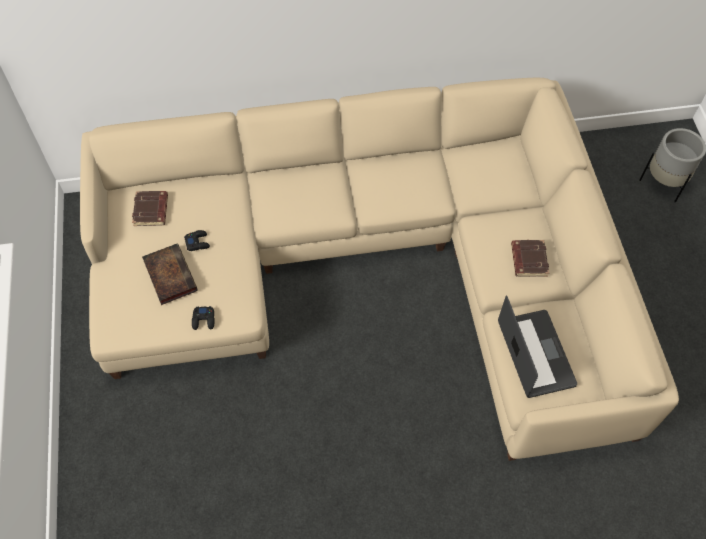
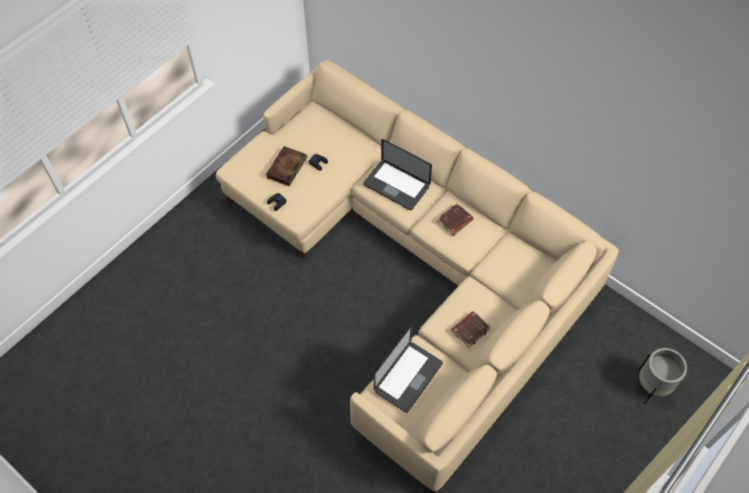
camera: 50 degrees right, 0 degrees up
brown book [132,191,168,226] -> brown book moved to [437,203,473,236]
none -> laptop [363,139,432,210]

